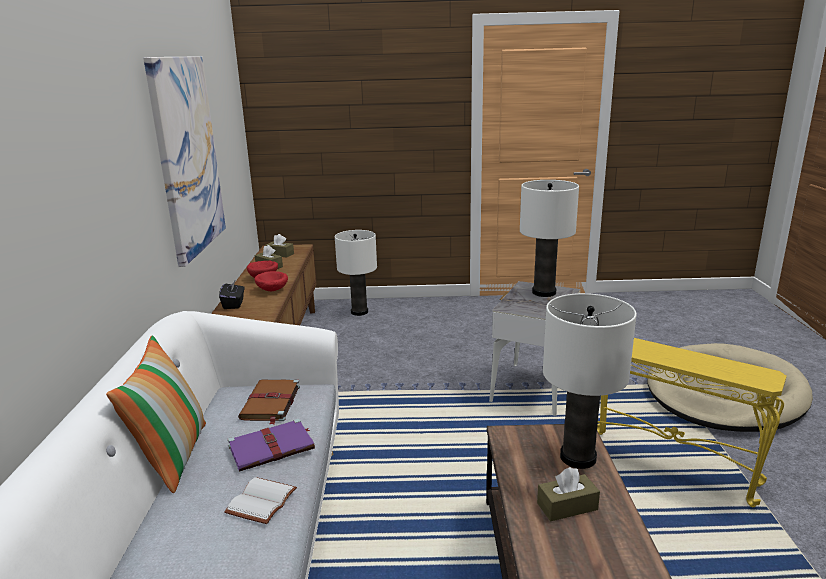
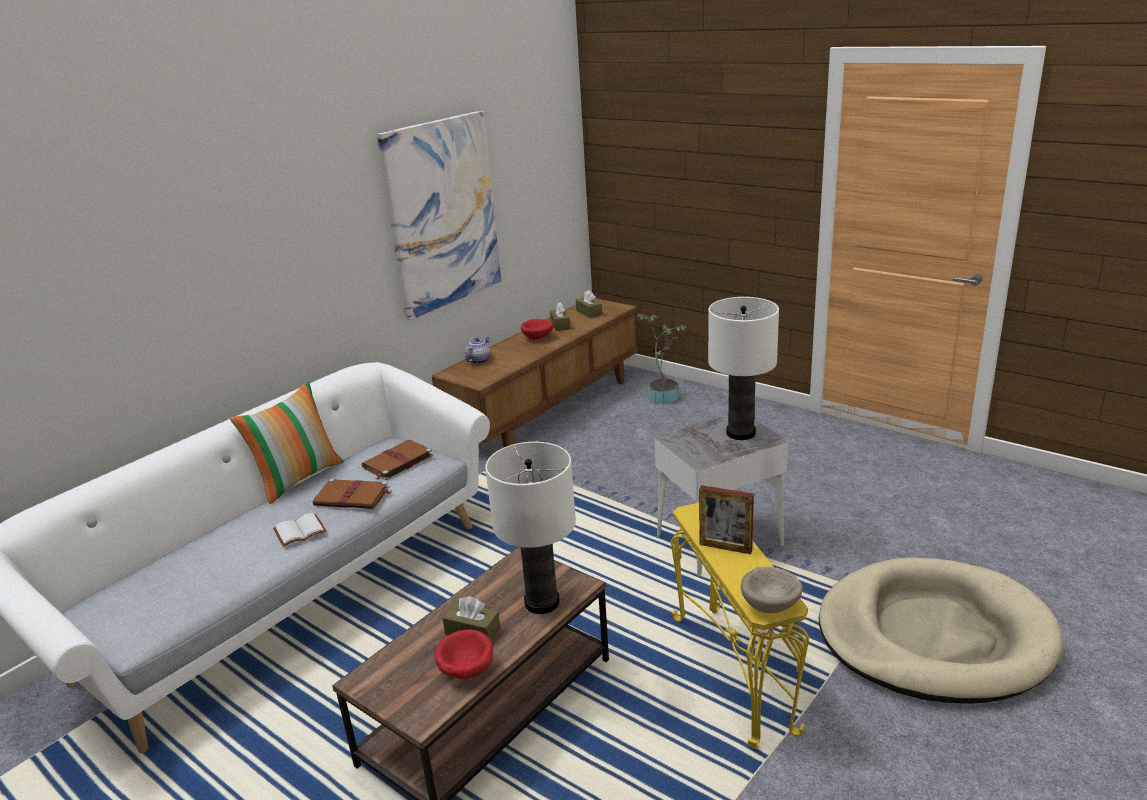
camera: 40 degrees right, 5 degrees up
black tissue box [219,279,245,309] -> teapot [465,337,491,364]
purple book [228,419,315,472] -> brown book [313,478,391,509]
red bowl [254,271,288,291] -> red bowl moved to [435,630,493,679]
white table lamp [335,230,377,316] -> potted plant [637,313,687,404]
none -> picture frame [699,485,754,554]
none -> beige bowl [741,567,803,613]

